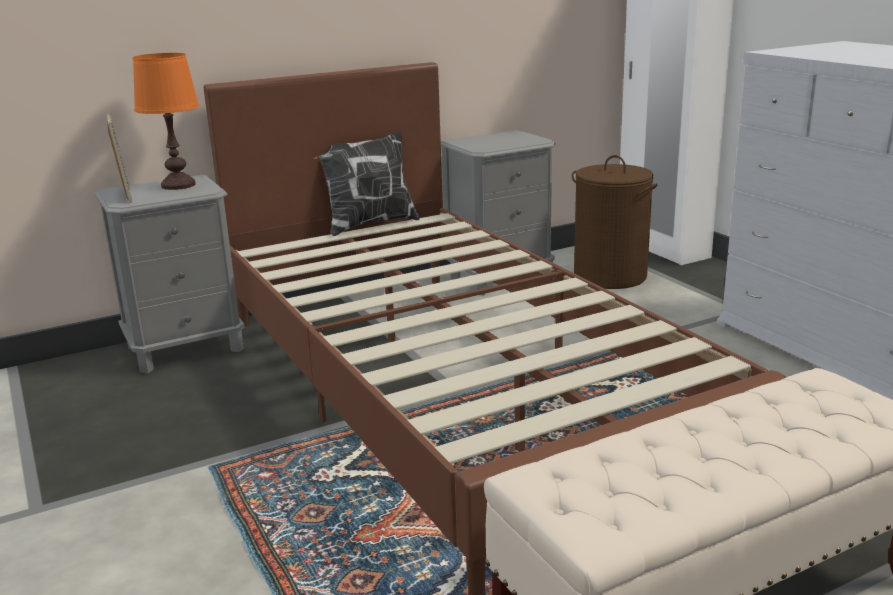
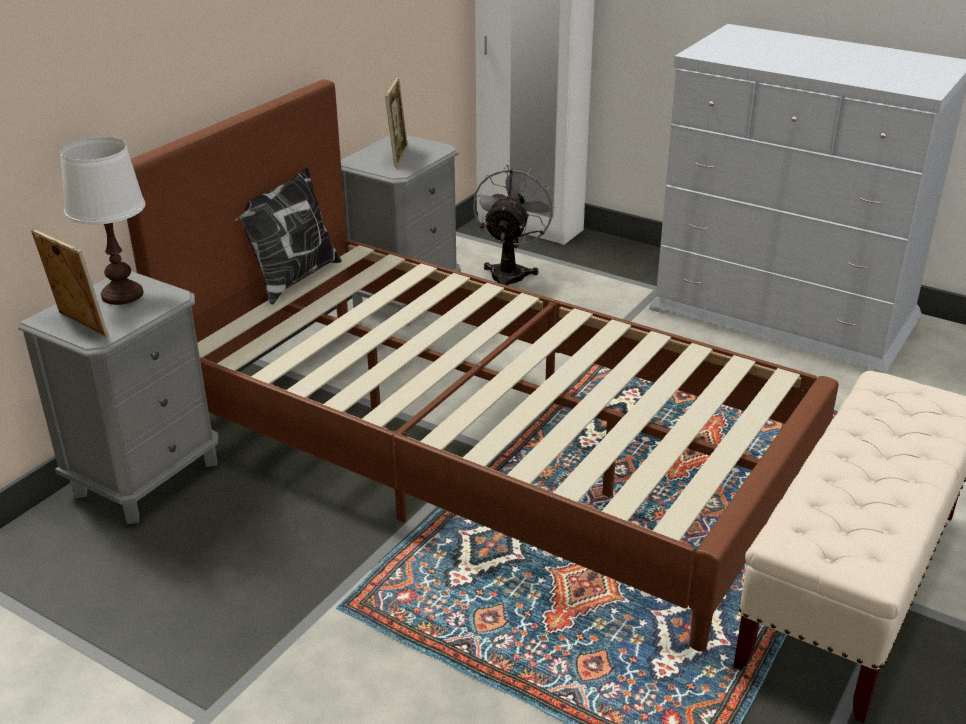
camera: 30 degrees left, 10 degrees up
orange table lamp [133,53,199,190] -> white table lamp [60,137,145,305]
brown laundry basket [572,155,657,289] -> grey fan [473,165,555,286]
none -> picture frame [385,77,408,168]

